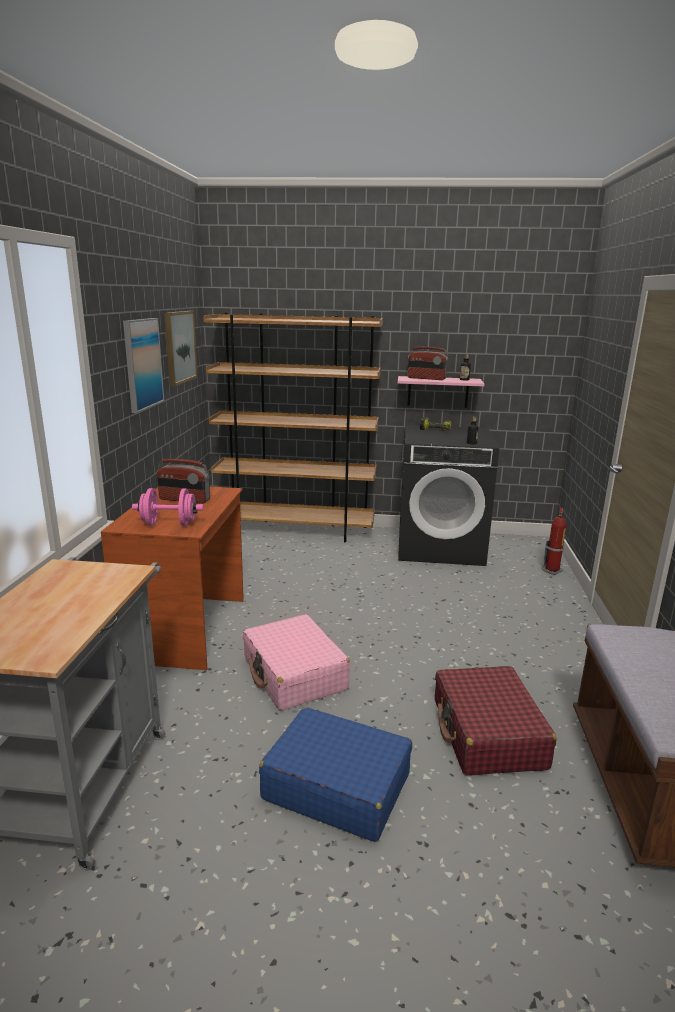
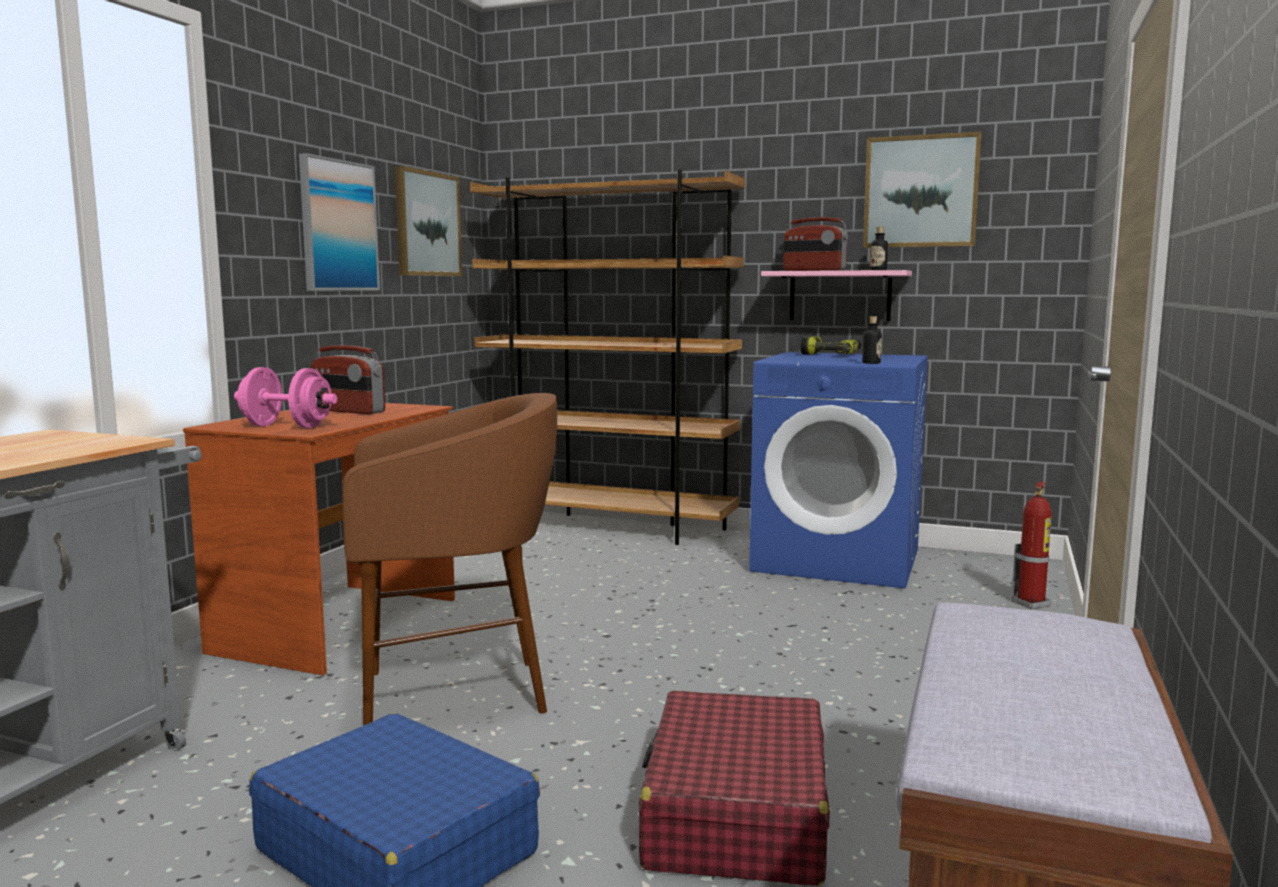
camera: 15 degrees right, 10 degrees down
pink suitcase [243,614,350,711] -> brown stool [342,393,557,726]
black washing machine [398,425,499,566] -> blue washing machine [749,352,928,589]
none -> picture [863,131,982,248]

